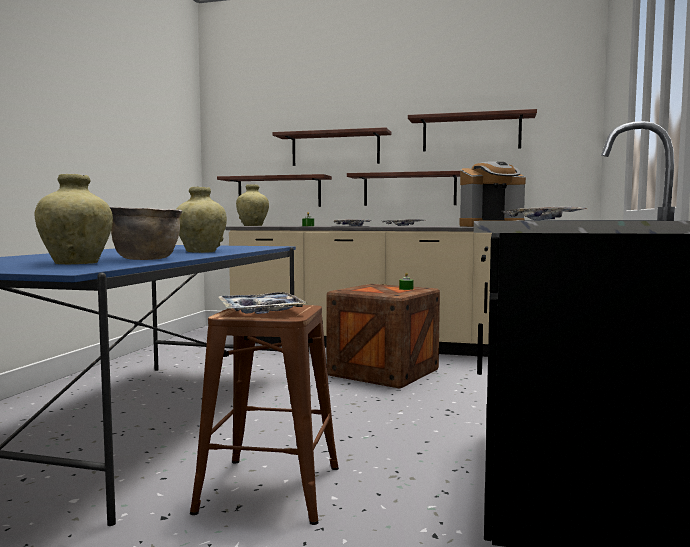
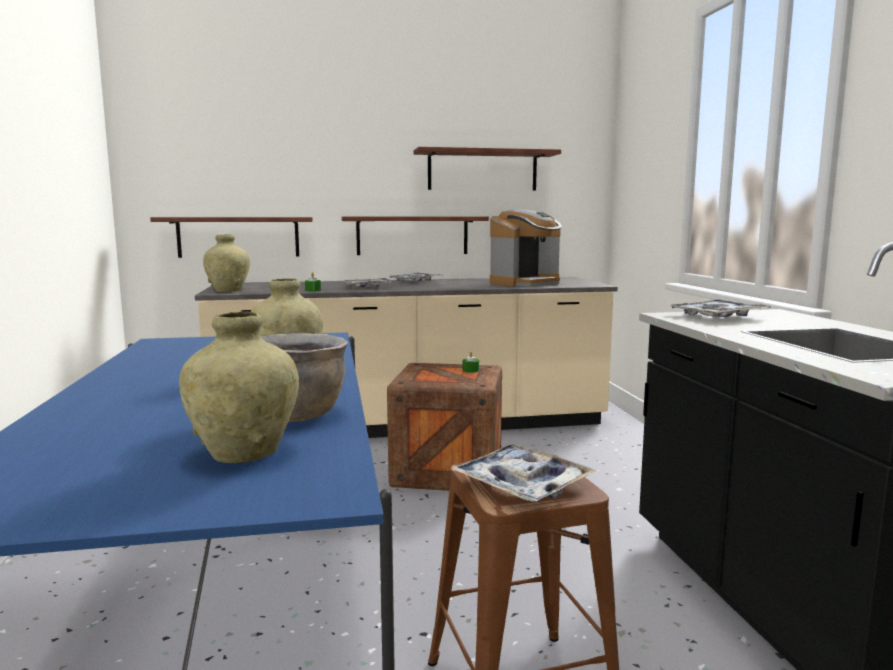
camera: 25 degrees left, 5 degrees up
shelf [273,127,391,166] -> none

